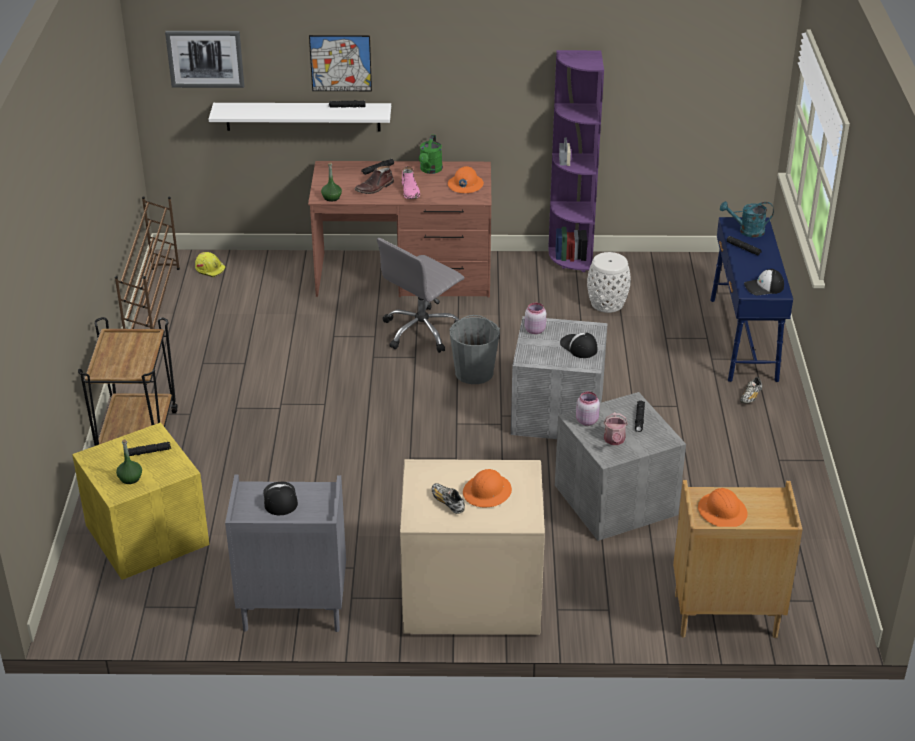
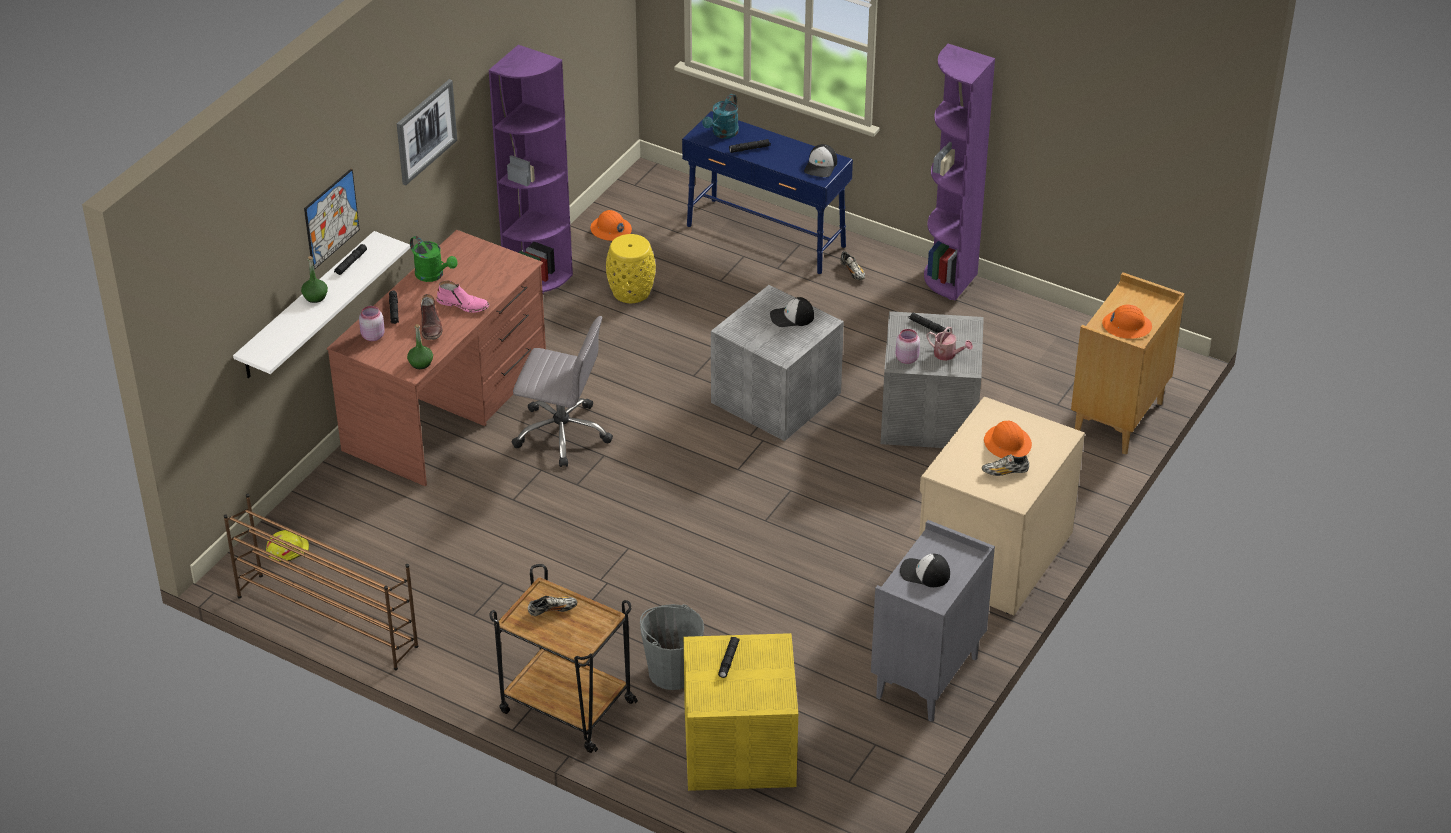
camera: 60 degrees left, 5 degrees up
green bottle [116,439,142,484] -> green bottle moved to [301,256,328,303]
picture [165,31,244,88] -> picture moved to [397,79,457,185]
grey office chair [377,238,464,353] -> grey office chair turned 60 degrees counterclockwise [512,316,613,467]
orange hard hat [448,166,484,193] -> orange hard hat moved to [591,210,632,241]
grey bucket [449,315,500,384] -> grey bucket moved to [640,604,704,690]
pink jar [525,303,546,334] -> pink jar moved to [359,306,385,341]
white stool [587,252,631,313] -> yellow stool [606,234,656,303]
none -> shoe [528,596,577,616]
none -> purple bookcase [924,44,995,301]

